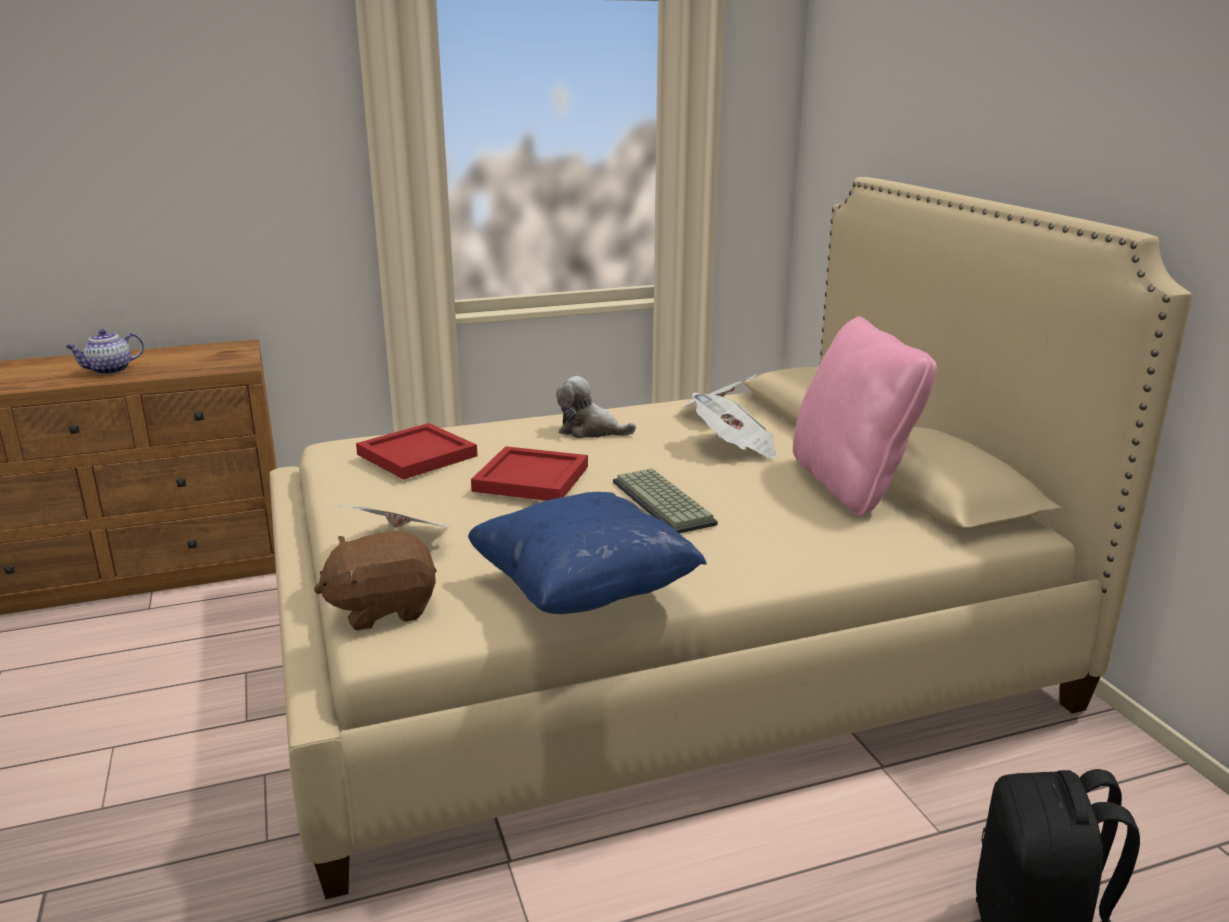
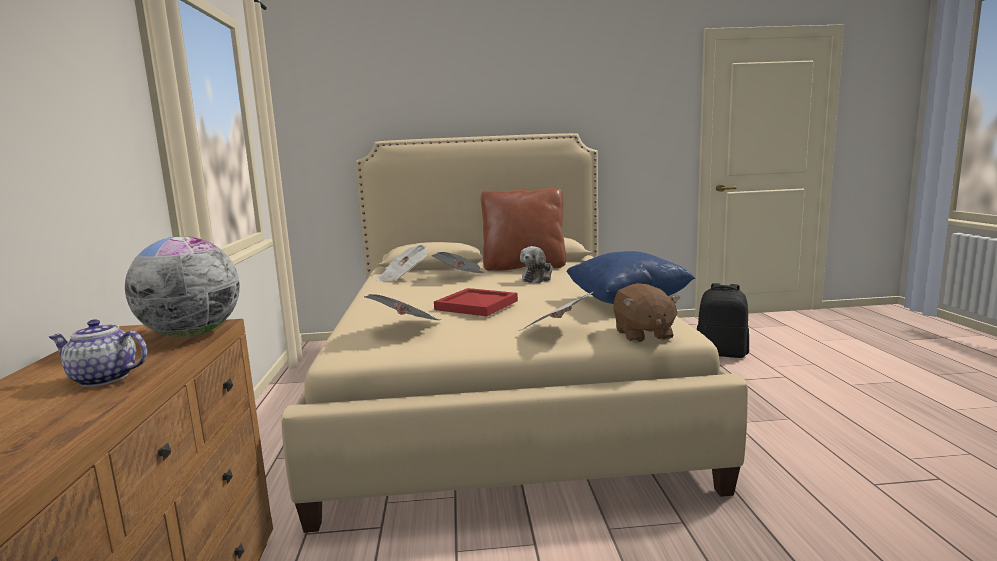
camera: 75 degrees left, 10 degrees down
teapot [66,330,144,374] -> teapot turned 120 degrees clockwise [49,319,147,387]
red tray [356,423,477,480] -> newspaper [364,294,441,320]
plush toy [556,376,636,438] -> plush toy moved to [520,246,553,283]
keyboard [613,468,718,534] -> none
pink pillow [793,316,937,516] -> brown pillow [481,188,566,271]
none -> globe [125,236,240,337]

